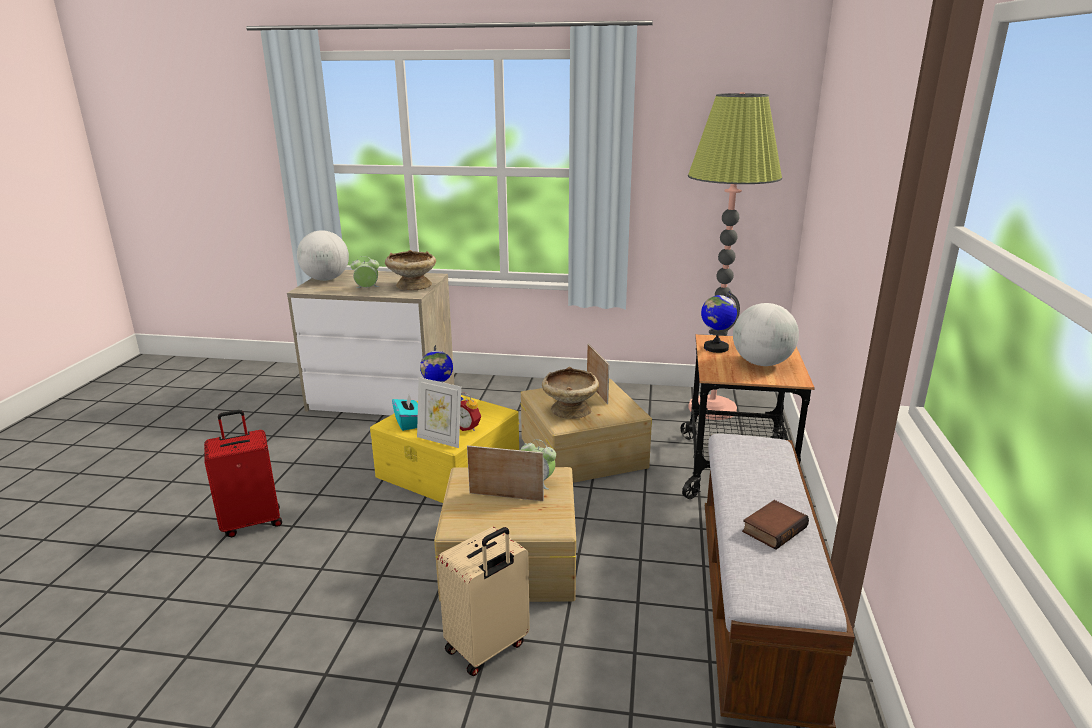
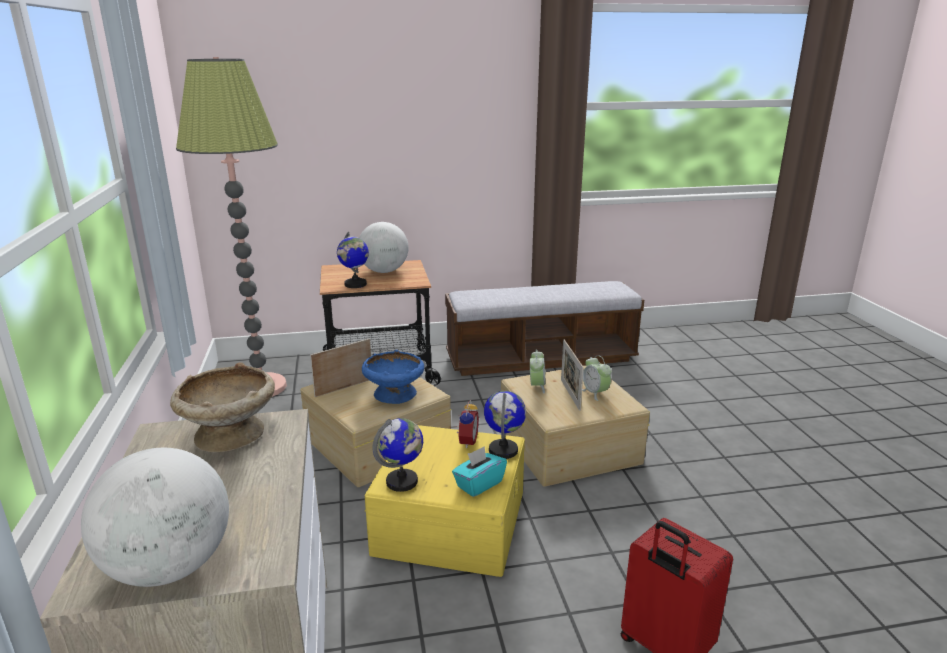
camera: 110 degrees left, 0 degrees up
alarm clock [350,256,380,288] -> alarm clock moved to [582,355,612,401]
picture frame [417,377,461,448] -> globe [484,391,526,459]
beige suitcase [437,527,530,676] -> none
beige bowl [542,367,599,419] -> blue bowl [362,350,424,404]
book [742,500,809,550] -> none

